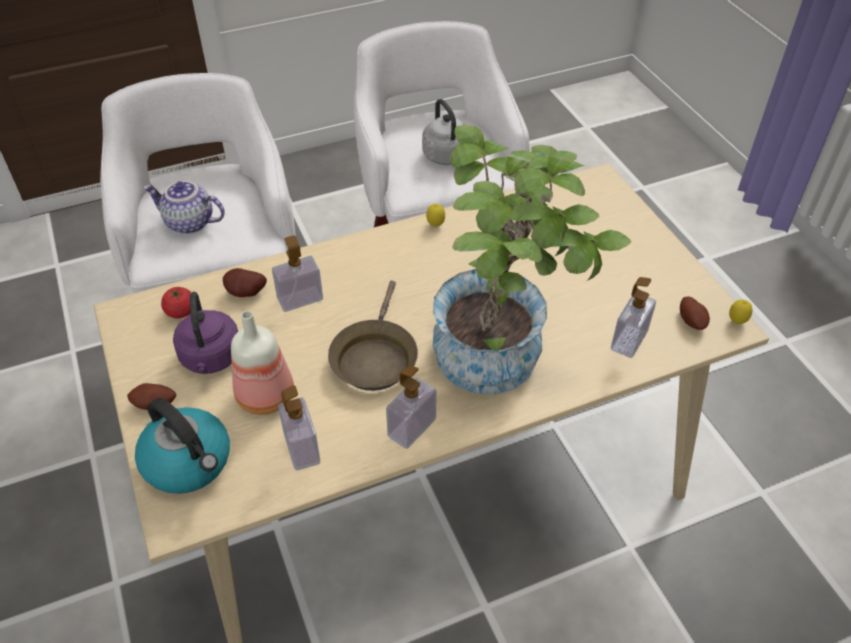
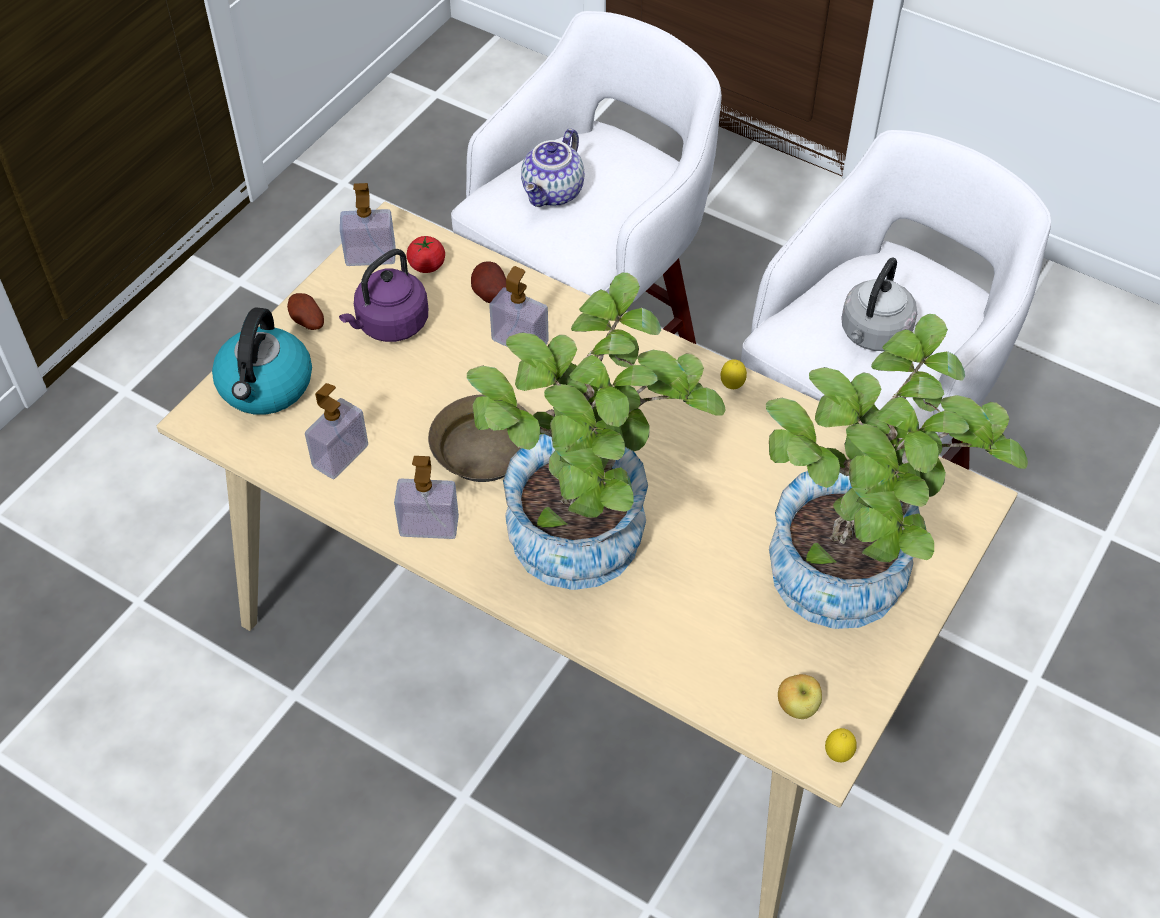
camera: 55 degrees right, 5 degrees up
teapot [143,181,225,234] -> teapot turned 135 degrees counterclockwise [521,128,584,207]
bottle [231,311,294,415] -> none
soap dispenser [611,277,656,358] -> soap dispenser moved to [340,183,395,266]
potato [680,296,710,330] -> apple [778,674,822,719]
none -> potted plant [766,314,1028,629]

